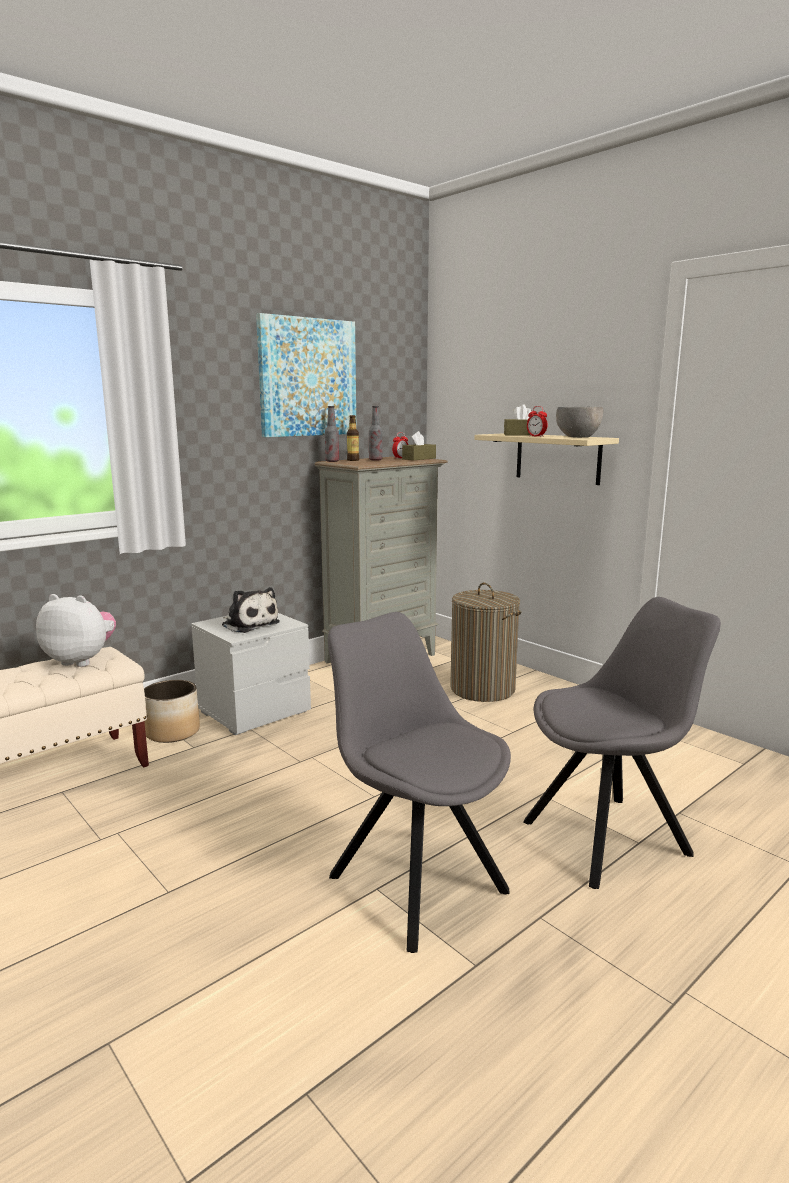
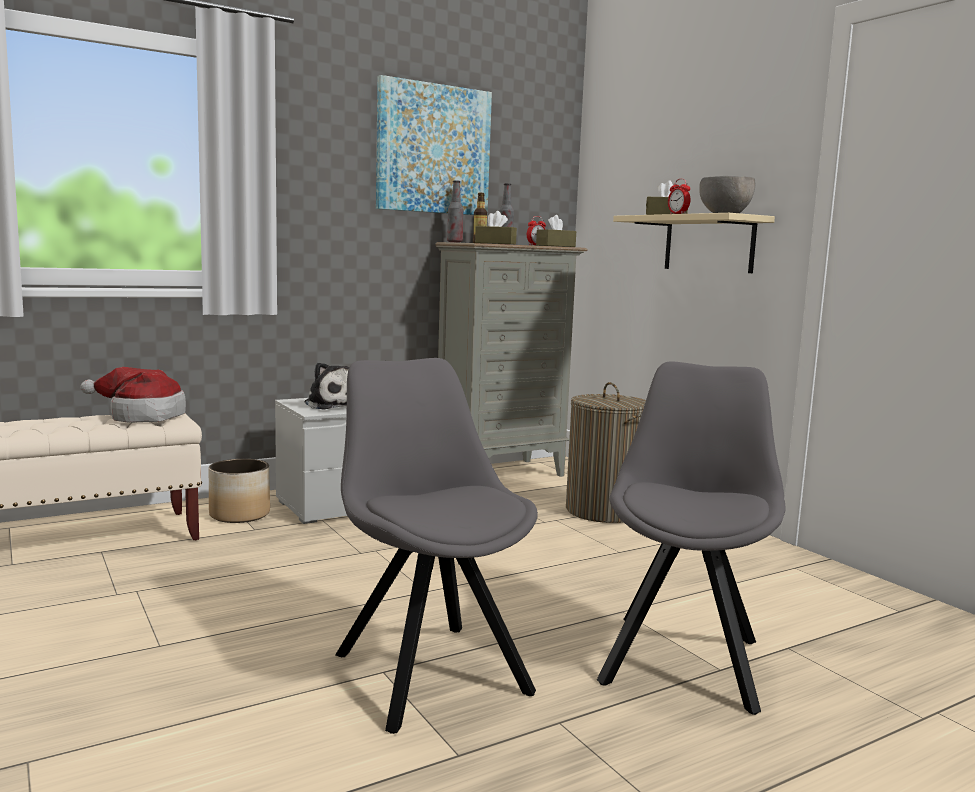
camera: 10 degrees right, 5 degrees down
plush toy [36,594,116,667] -> hat [81,367,186,423]
grey chair [523,597,721,889] -> grey chair turned 60 degrees counterclockwise [597,361,786,715]
none -> brown tissue box [475,211,517,244]

